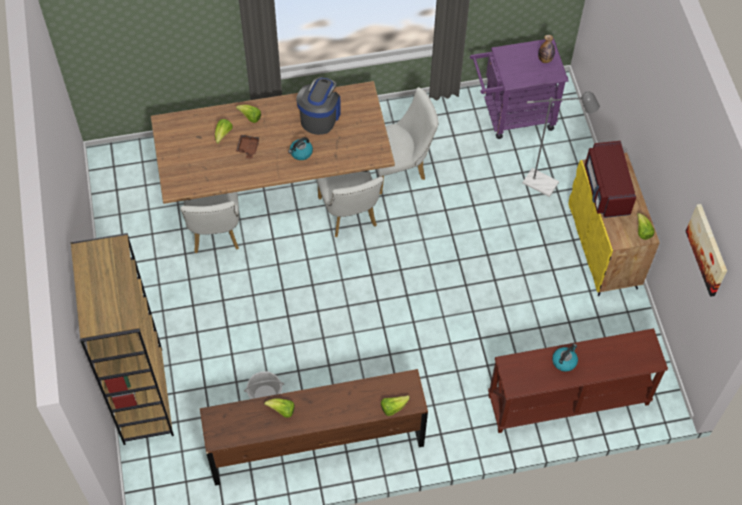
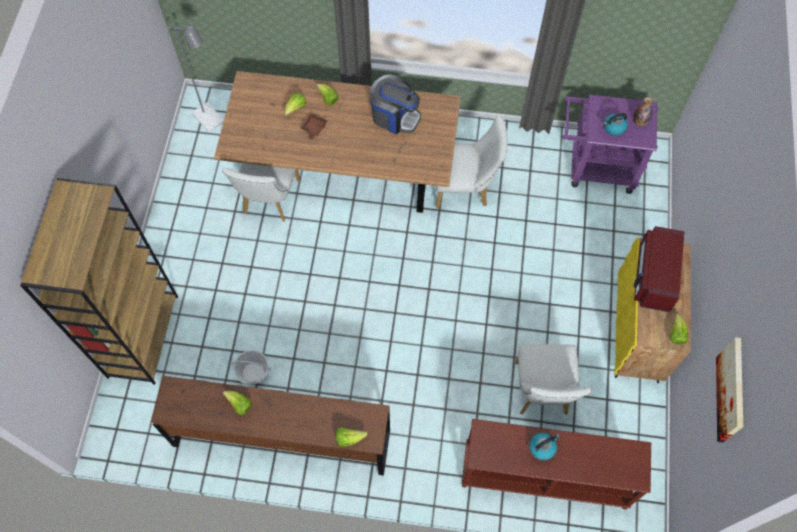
camera: 20 degrees right, 5 degrees up
kettle [288,137,313,160] -> kettle moved to [603,113,628,136]
coffee machine [296,78,341,135] -> coffee machine turned 75 degrees clockwise [370,74,421,134]
white chair [316,170,383,237] -> white chair moved to [515,344,592,415]
grey floor lamp [522,91,600,197] -> grey floor lamp moved to [167,25,224,132]

